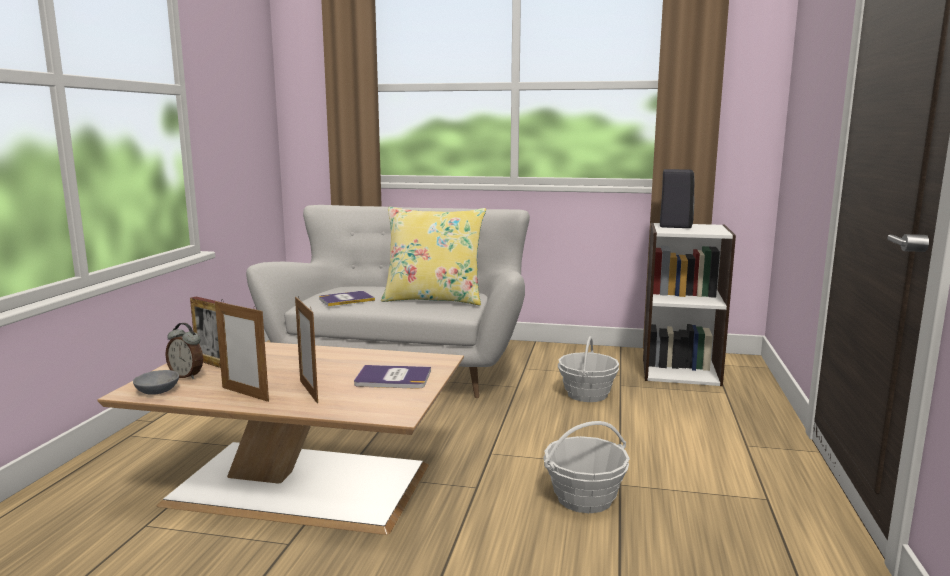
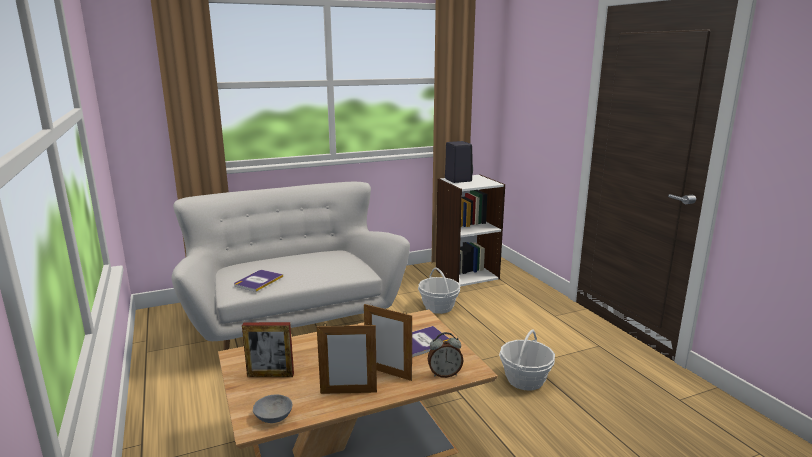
camera: 35 degrees left, 5 degrees up
alarm clock [165,323,203,379] -> alarm clock moved to [428,332,463,378]
yellow pillow [381,207,486,305] -> none

